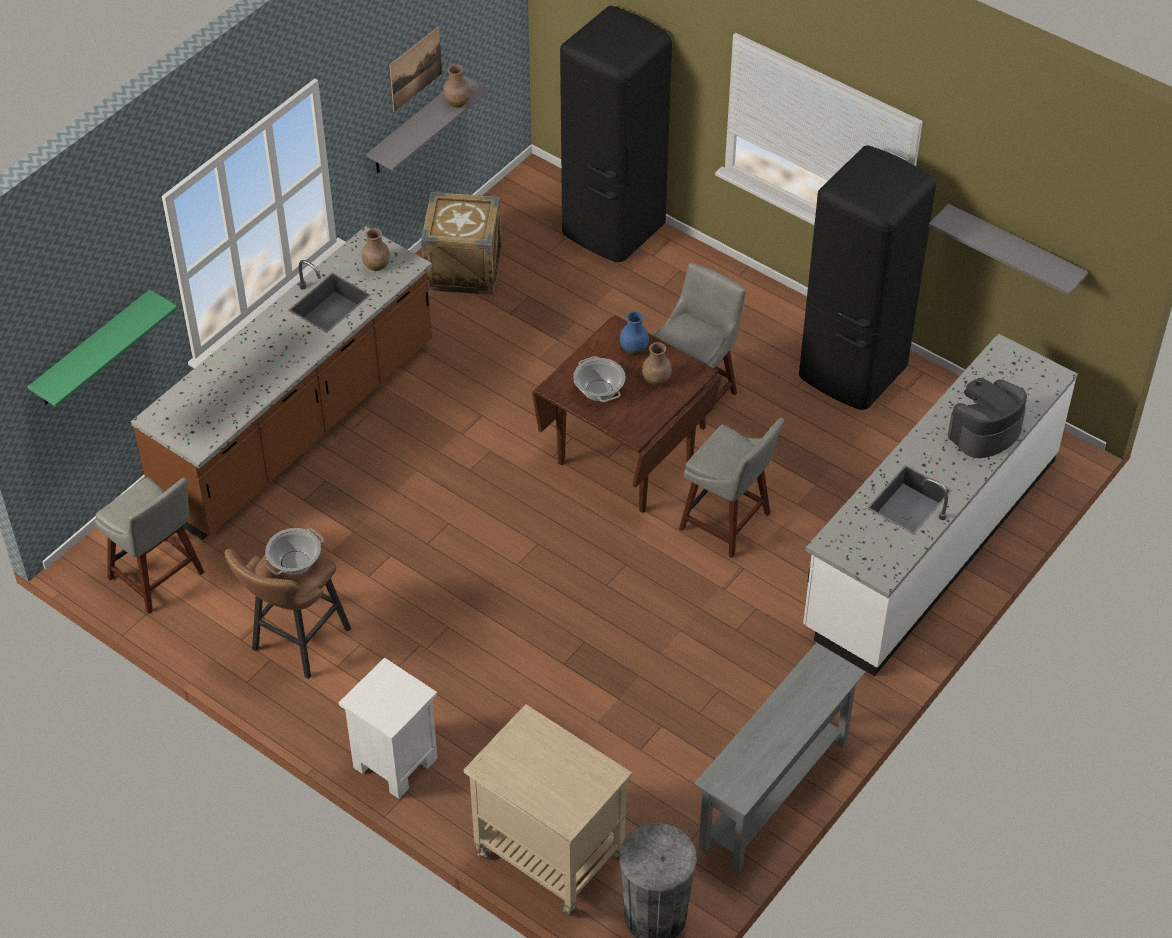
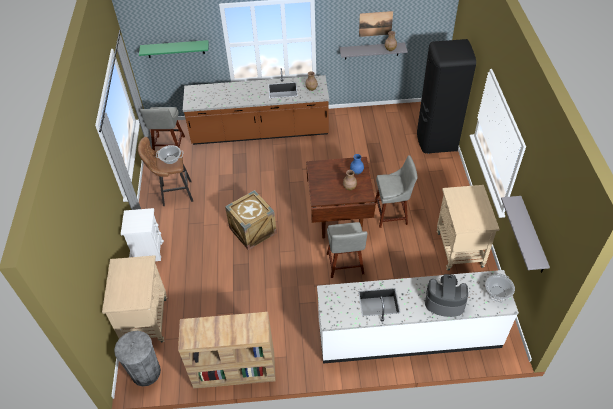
camera: 50 degrees right, 0 degrees up
crate [421,192,502,295] -> crate moved to [225,190,277,250]
cooking pot [573,356,625,402] -> cooking pot moved to [485,273,515,302]
grey console table [694,643,866,874] -> brown bookcase [178,312,276,389]
black fridge [799,145,936,410] -> beige cart [436,185,500,270]

